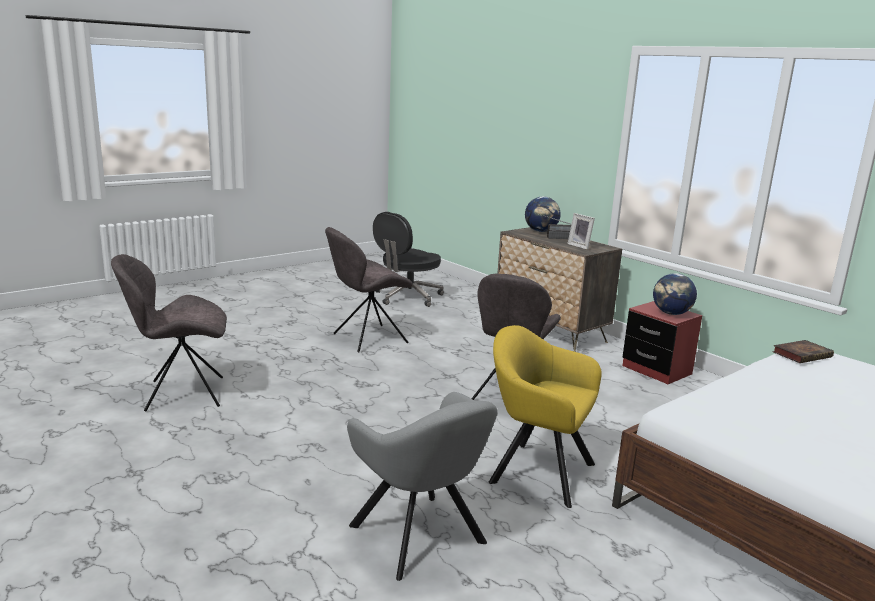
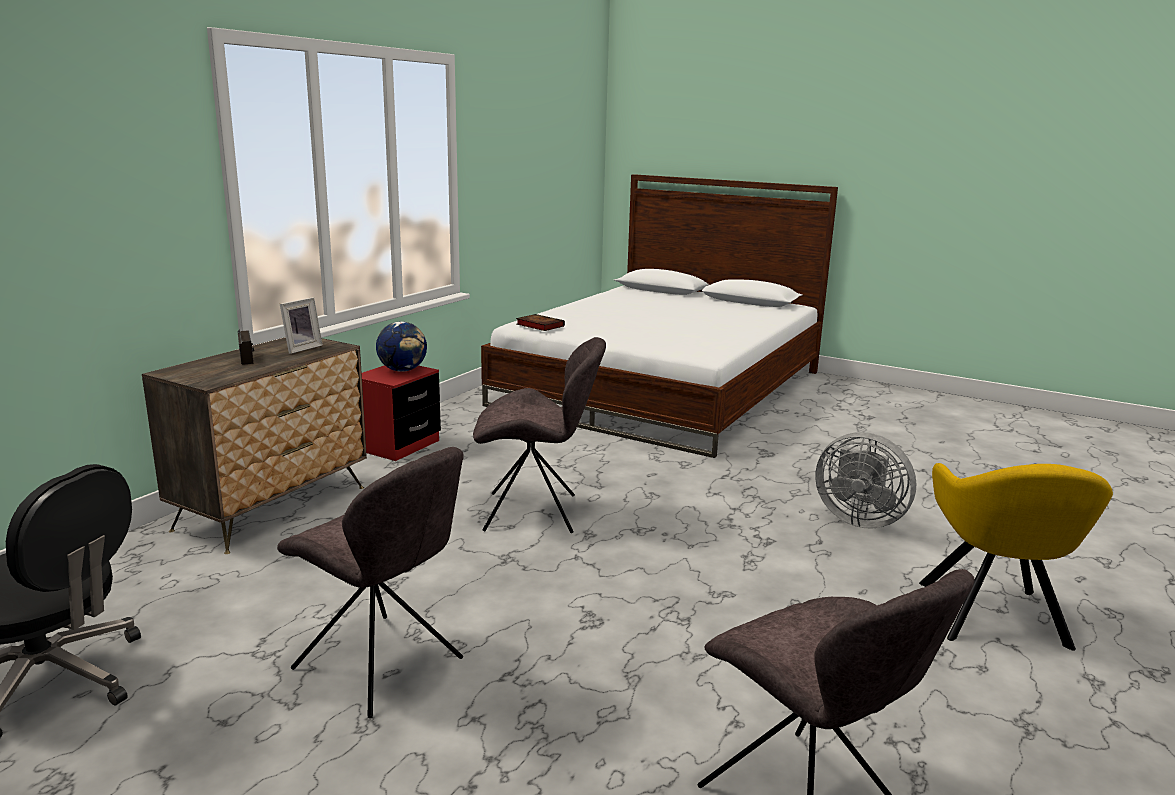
camera: 110 degrees left, 0 degrees up
grey armchair [347,392,498,581] -> grey fan [815,432,917,529]
yellow armchair [489,325,602,508] -> yellow armchair moved to [919,463,1113,651]
globe [525,196,561,232] -> none

